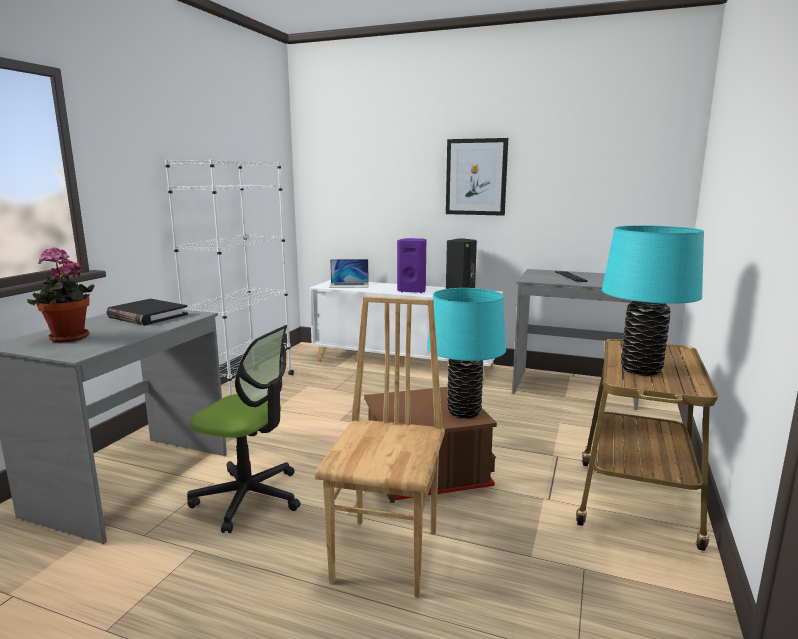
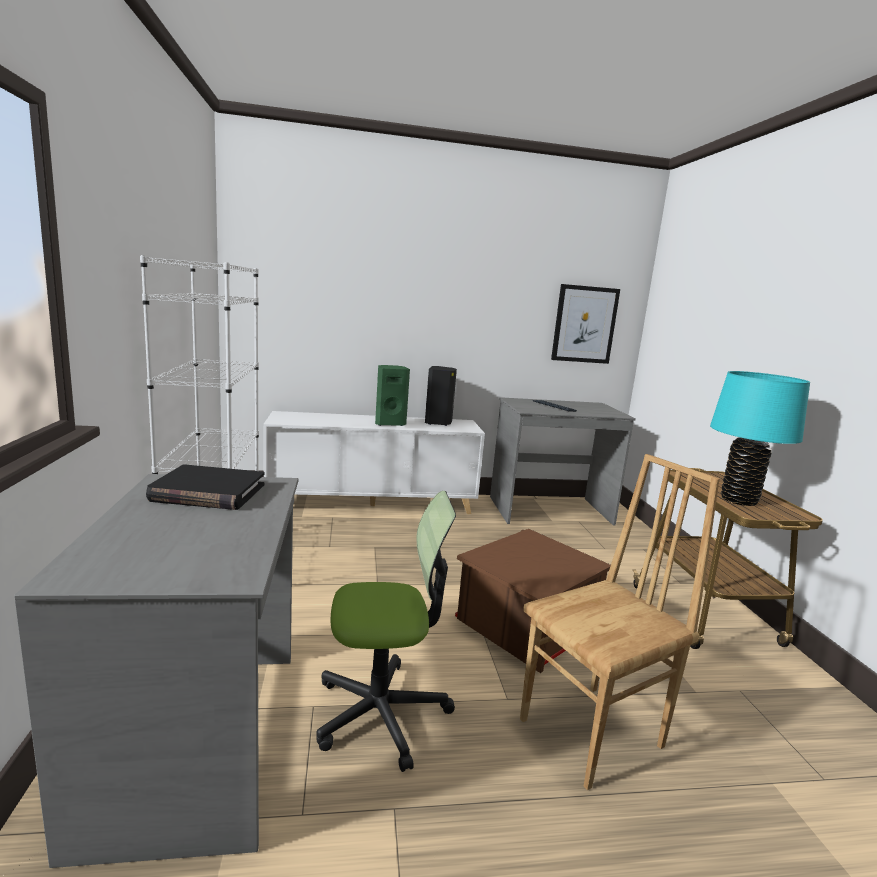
camera: 30 degrees left, 0 degrees up
potted plant [27,247,95,343] -> none
brown chair [315,296,445,598] -> brown chair turned 75 degrees clockwise [520,454,720,790]
laptop [329,259,369,288] -> none
purple speaker [397,238,426,293] -> green speaker [375,365,410,426]
turquoise table lamp [427,288,506,419] -> none
picture [446,138,508,216] -> picture moved to [551,284,620,364]

